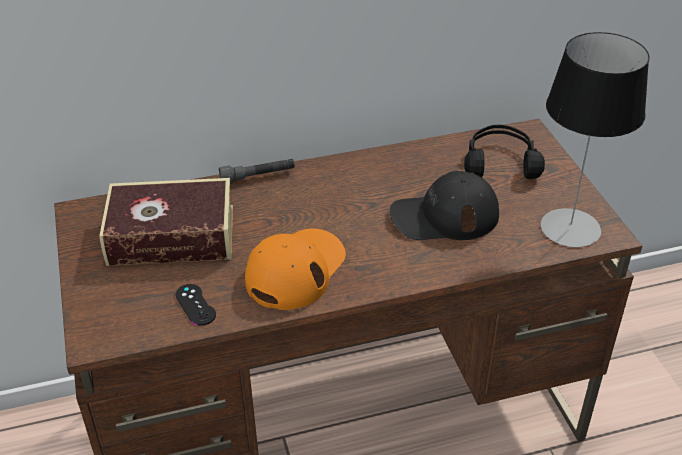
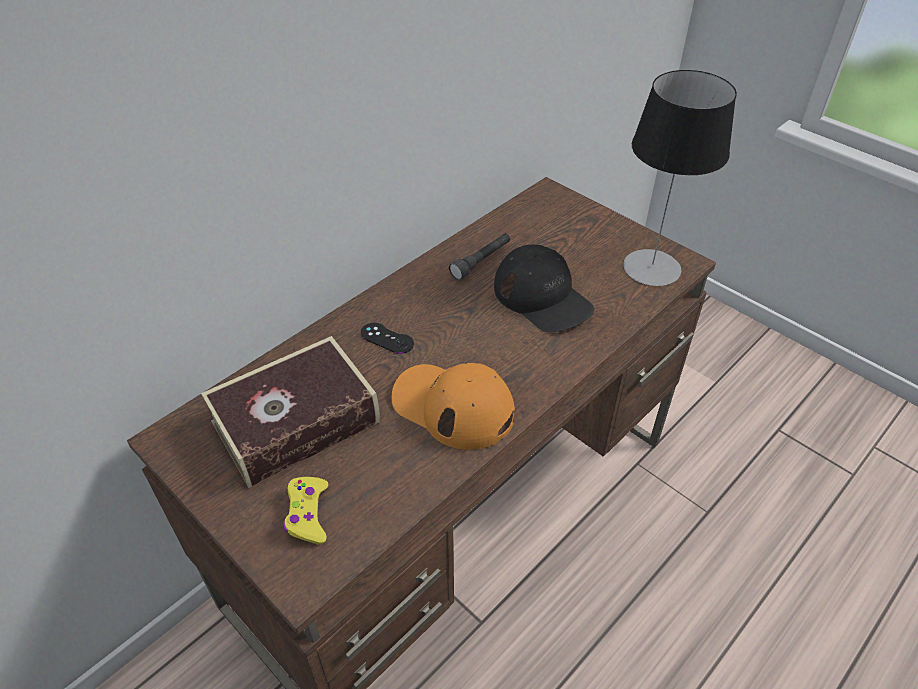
camera: 30 degrees left, 5 degrees up
black game controller [175,284,216,326] -> black game controller moved to [361,323,414,354]
grey flashlight [219,159,295,184] -> grey flashlight moved to [449,233,510,280]
orange cap [245,228,346,310] -> orange cap turned 60 degrees counterclockwise [392,363,515,450]
black cap [390,171,499,240] -> black cap turned 90 degrees counterclockwise [494,245,595,333]
black headphones [464,125,545,179] -> none
none -> yellow game controller [283,477,328,544]

